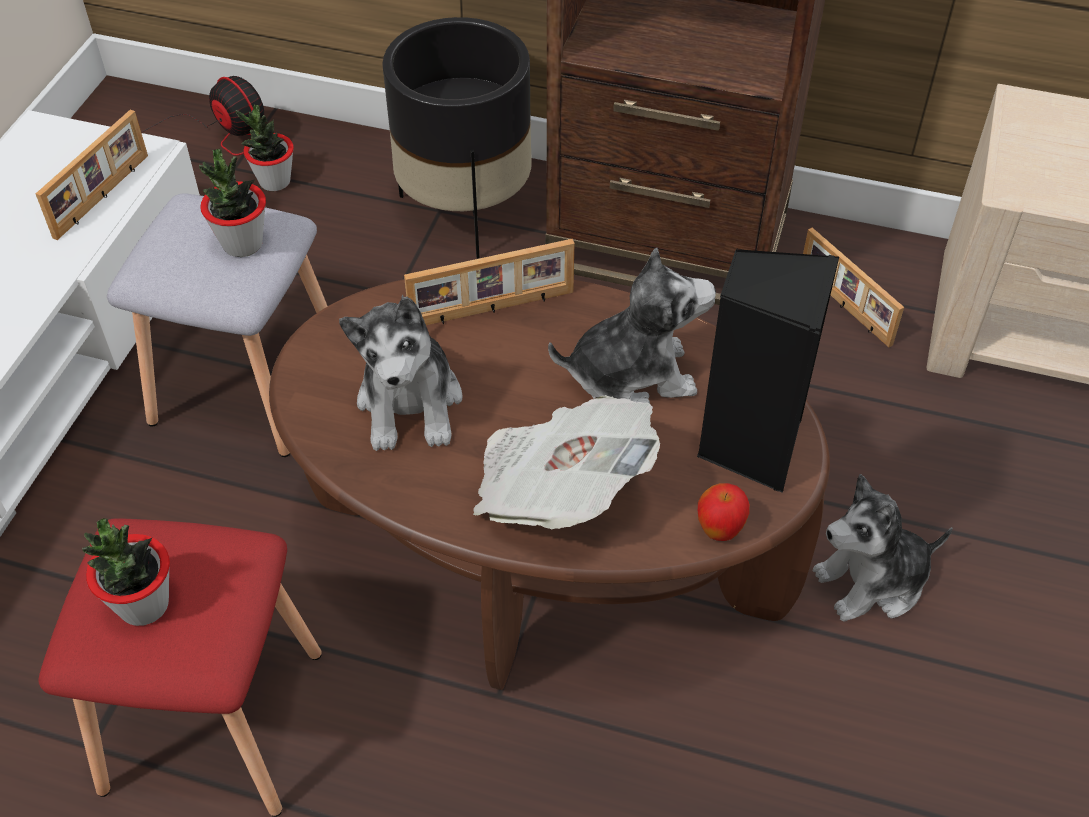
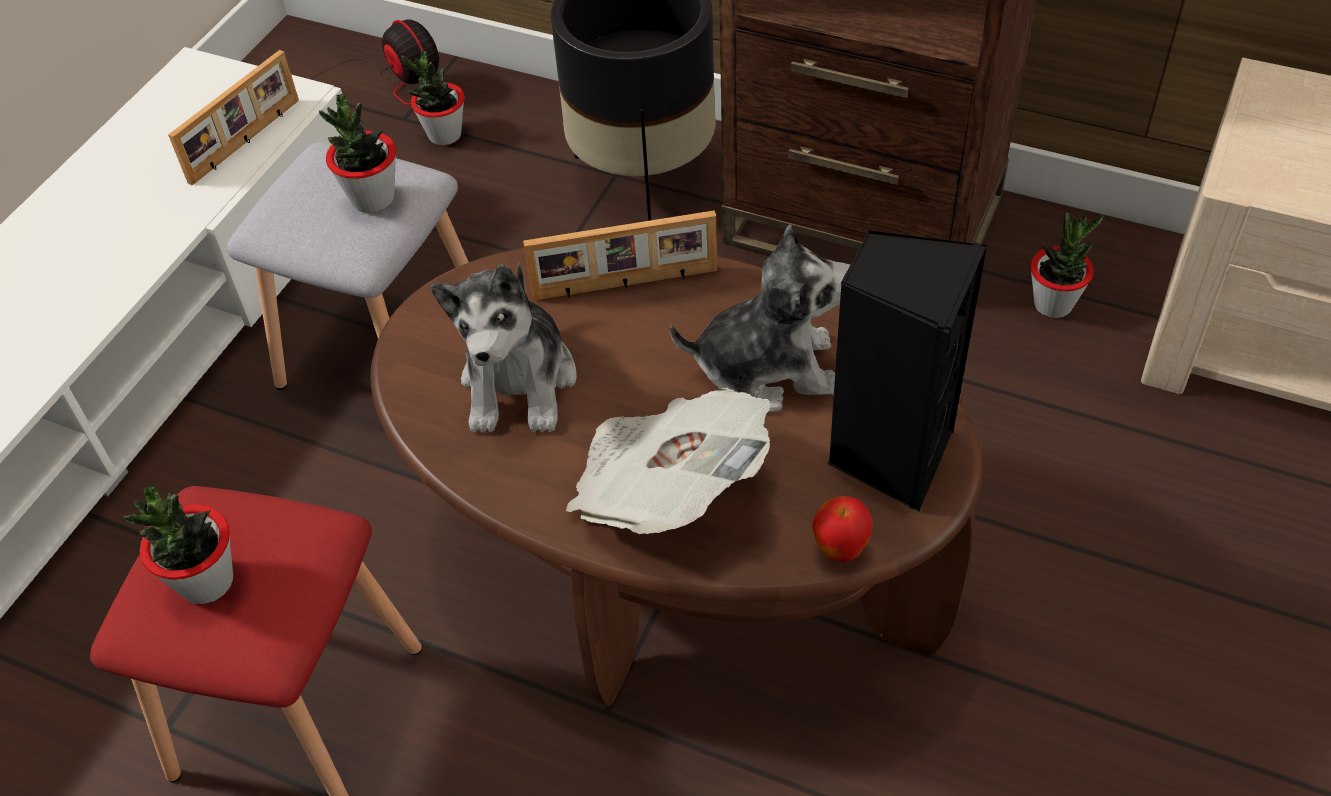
camera: 10 degrees right, 0 degrees up
picture frame [803,228,904,347] -> potted plant [1030,212,1104,318]
plush toy [813,474,953,622] -> none

